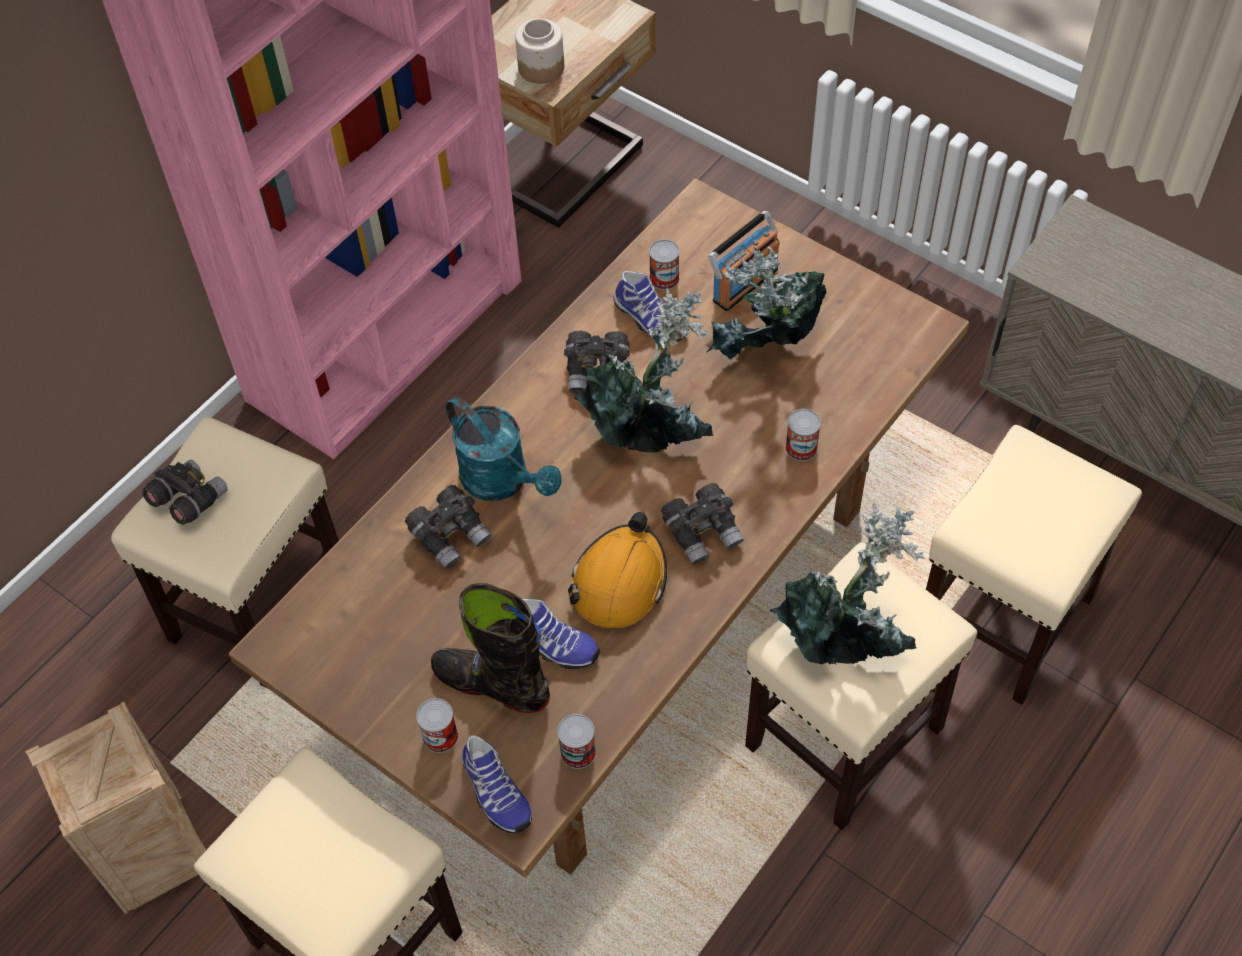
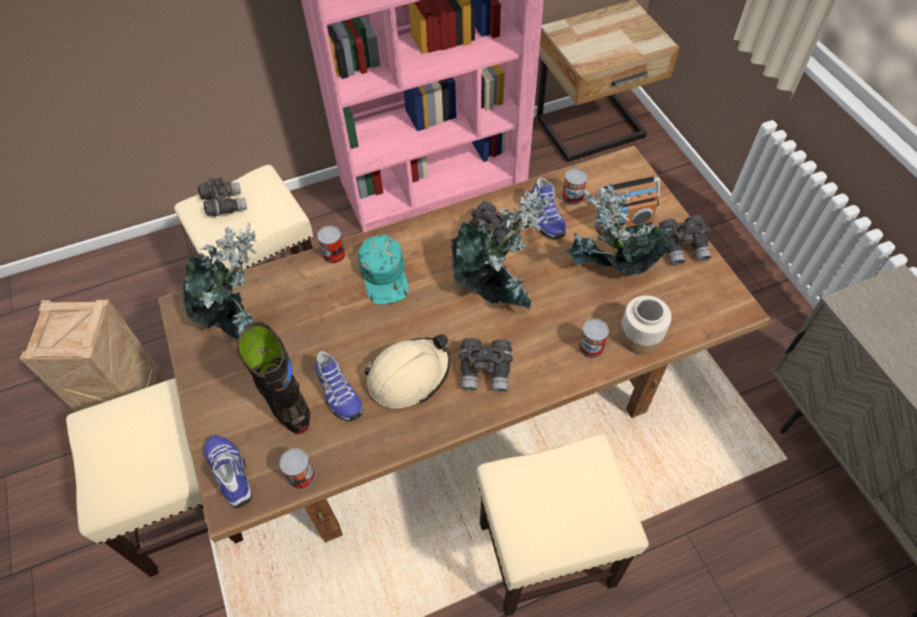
camera: 30 degrees right, 0 degrees up
grey binoculars [405,485,492,569] -> grey binoculars moved to [659,215,711,265]
can [416,698,458,753] -> can moved to [317,226,346,264]
turquoise watering can [446,396,562,501] -> turquoise cap [358,235,409,304]
shoe [462,735,532,834] -> shoe turned 150 degrees clockwise [204,435,252,508]
jar [515,19,564,84] -> jar moved to [619,295,671,355]
orange hard hat [568,512,667,629] -> beige hard hat [365,334,450,409]
potted plant [770,503,925,665] -> potted plant moved to [183,222,257,340]
beige stool [926,425,1142,705] -> none

